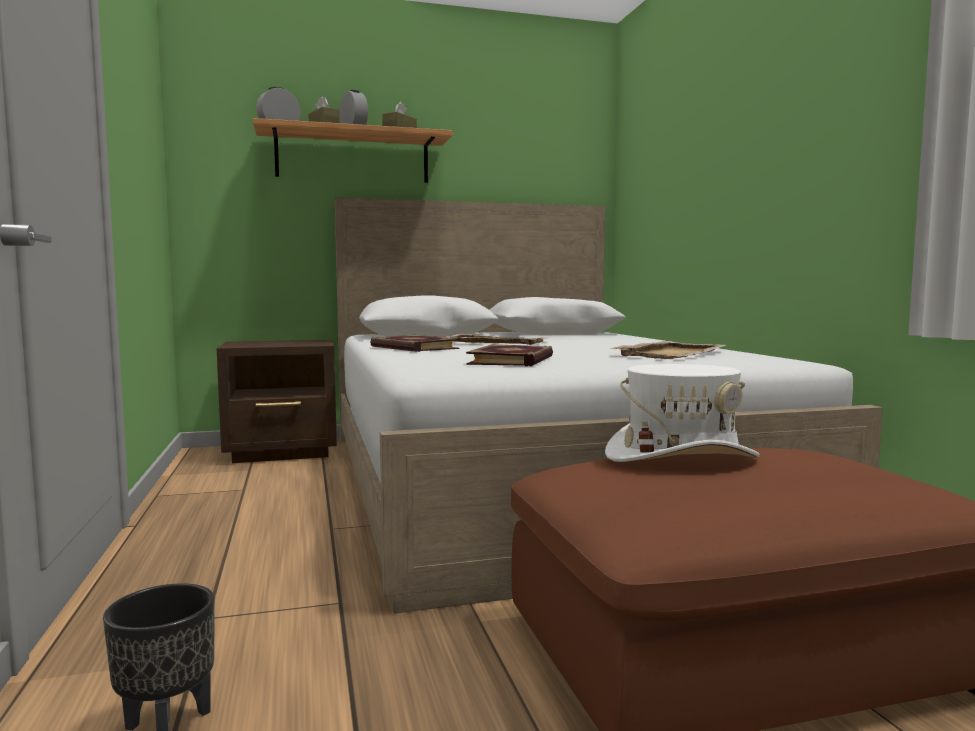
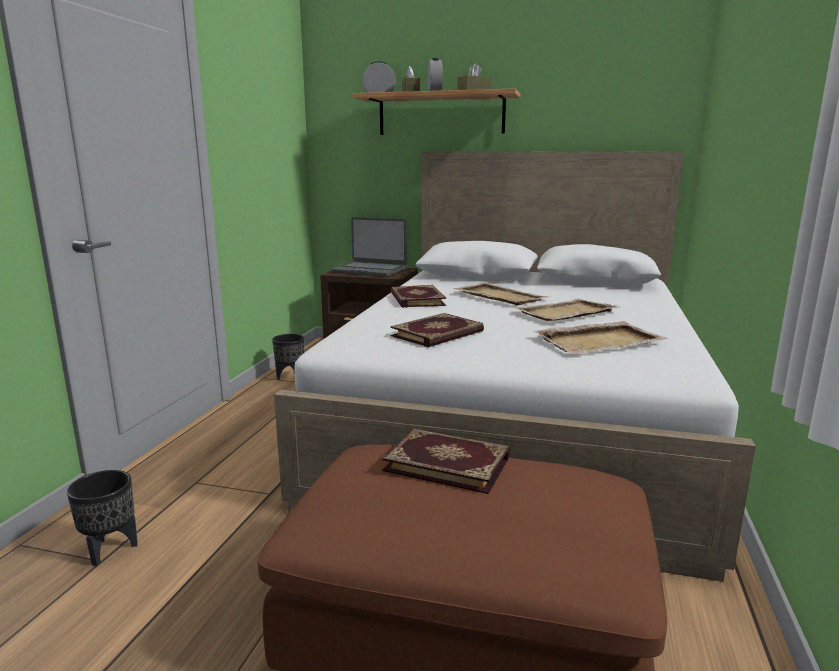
camera: 30 degrees right, 10 degrees up
white hat [605,364,760,462] -> book [382,429,510,494]
none -> black planter [272,334,305,380]
none -> laptop [331,217,406,277]
none -> beige tray [513,299,620,321]

